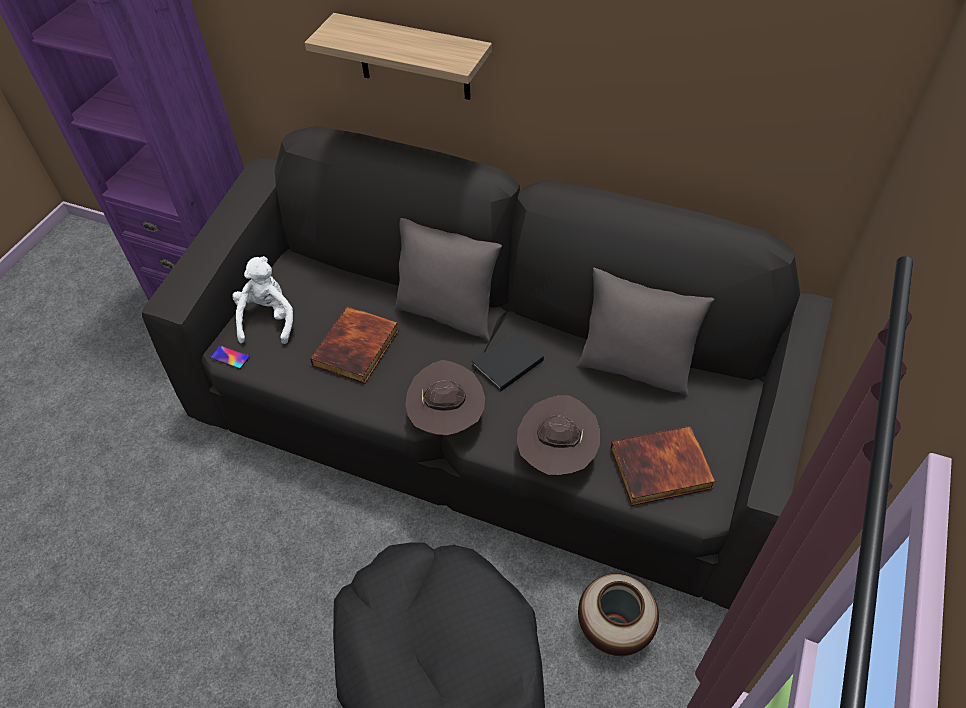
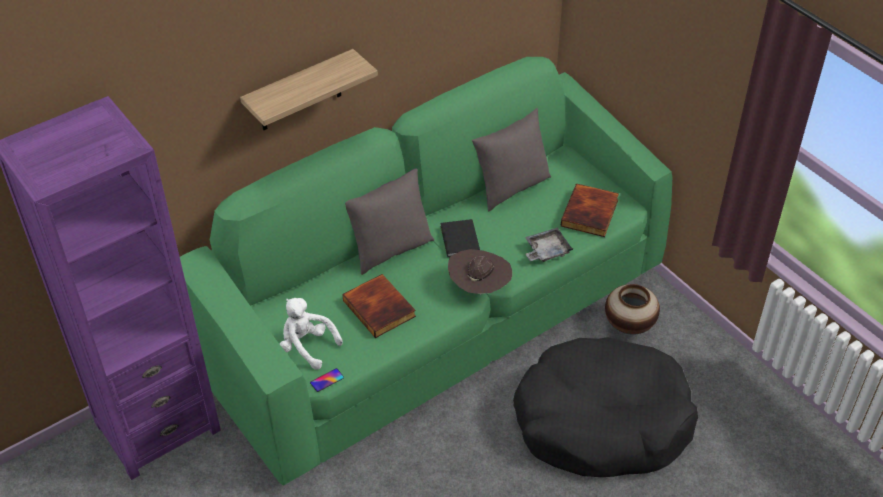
camera: 60 degrees left, 5 degrees down
black sofa [142,126,833,609] -> green sofa [180,57,672,486]
brown hat [517,395,600,475] -> grey tray [525,228,573,262]

